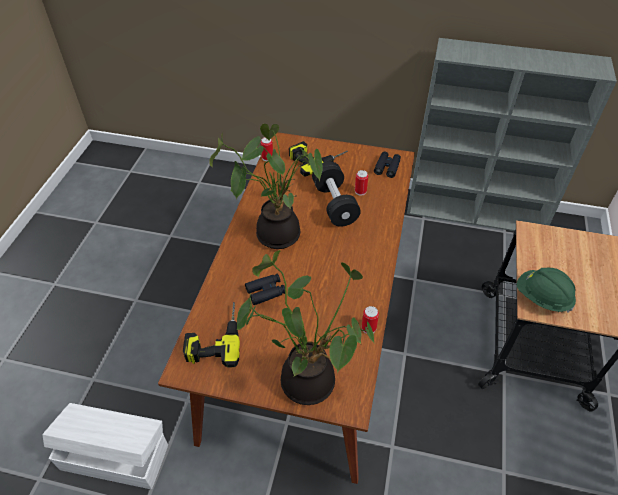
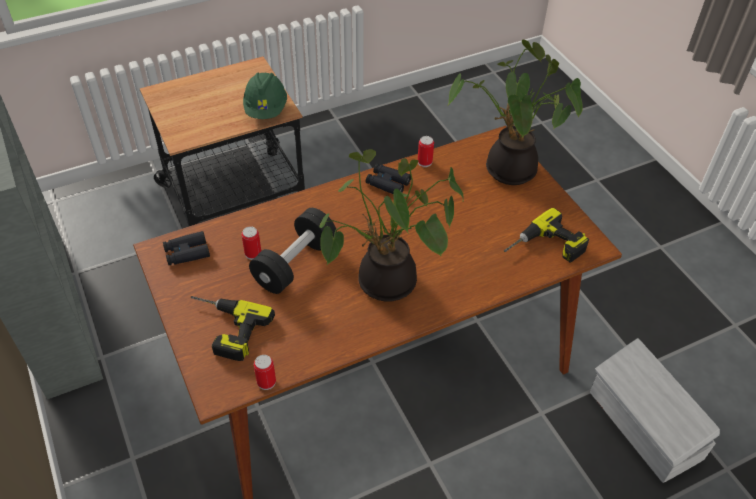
camera: 130 degrees left, 0 degrees up
black binoculars [245,274,285,305] -> black binoculars moved to [366,164,411,194]

